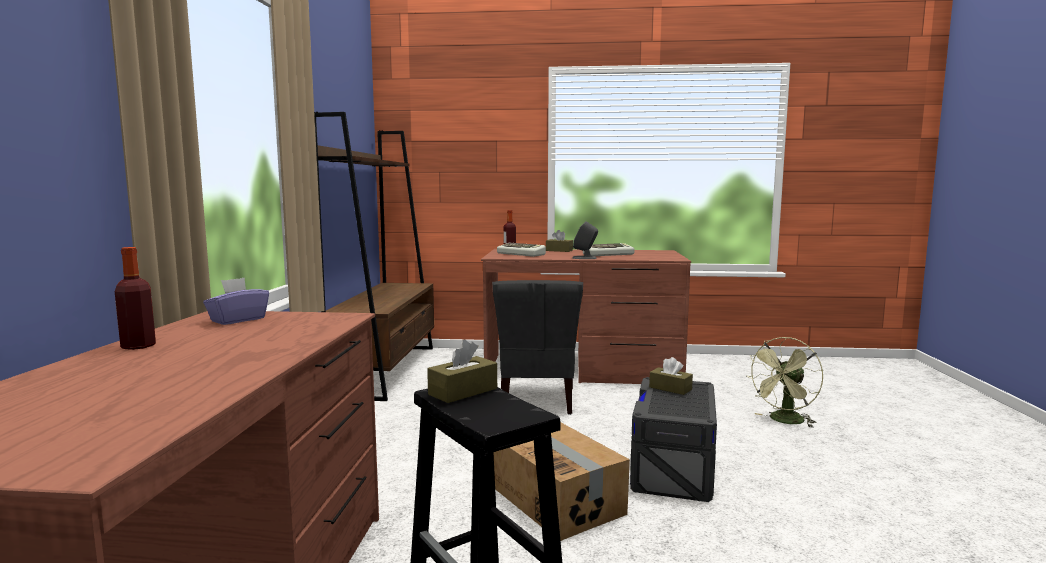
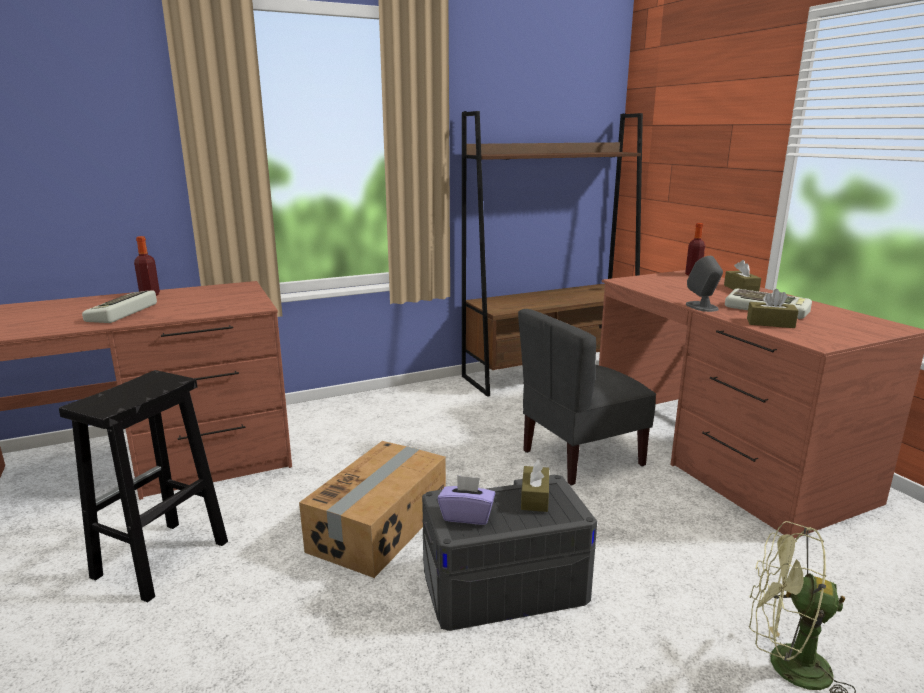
camera: 60 degrees right, 10 degrees up
purple tissue box [203,277,269,325] -> purple tissue box moved to [438,475,495,525]
brown tissue box [427,340,497,403] -> brown tissue box moved to [747,289,798,328]
keyboard [497,243,546,257] -> keyboard moved to [82,290,157,323]

